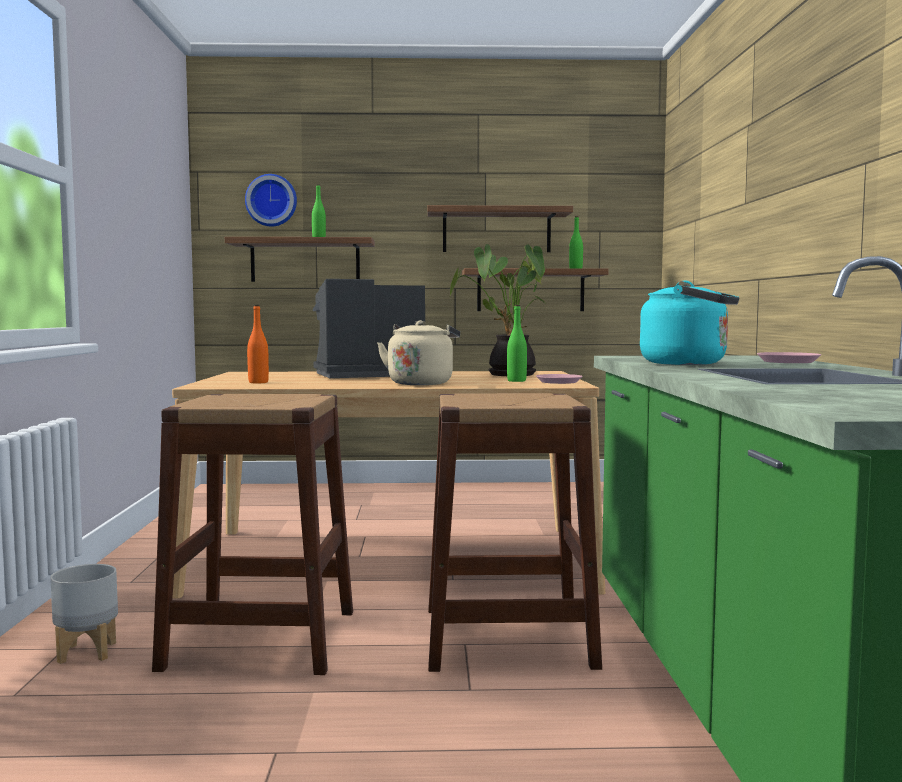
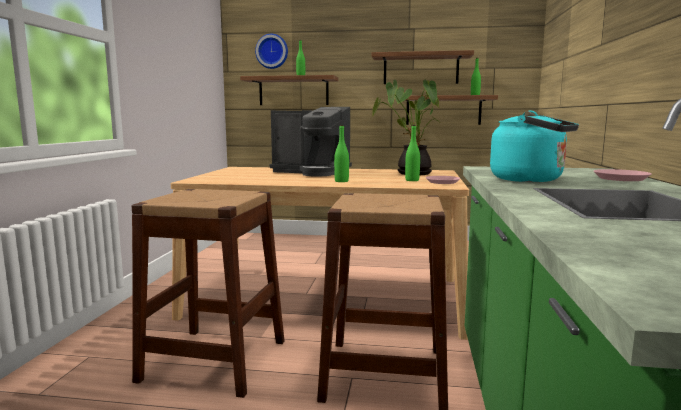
camera: 10 degrees right, 5 degrees up
grey planter [50,564,118,664] -> none
orange bottle [247,305,269,383] -> none
coffee machine [313,279,425,378] -> coffee machine turned 150 degrees counterclockwise [270,107,352,176]
beige kettle [377,320,460,385] -> green bottle [334,125,349,182]

